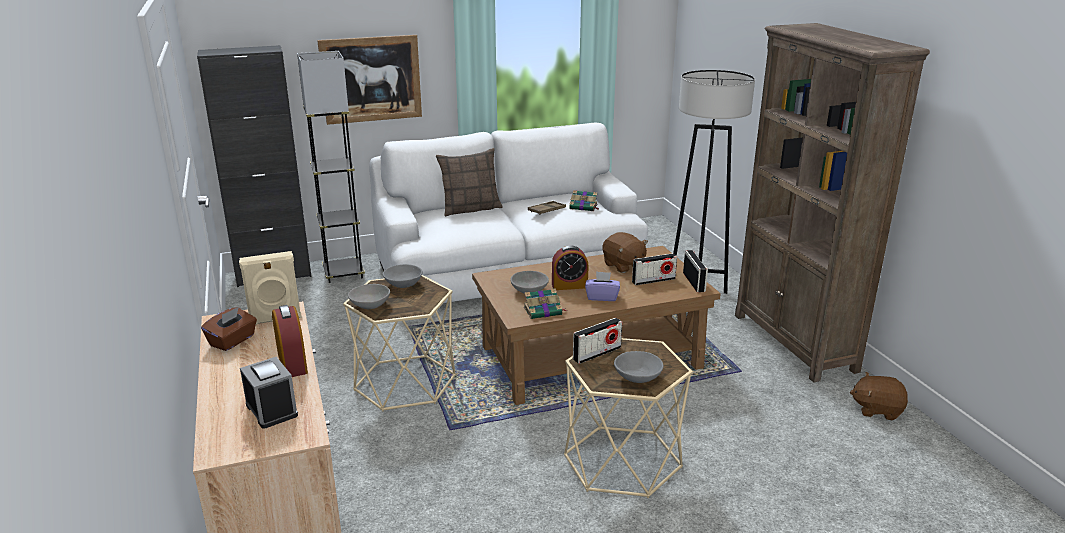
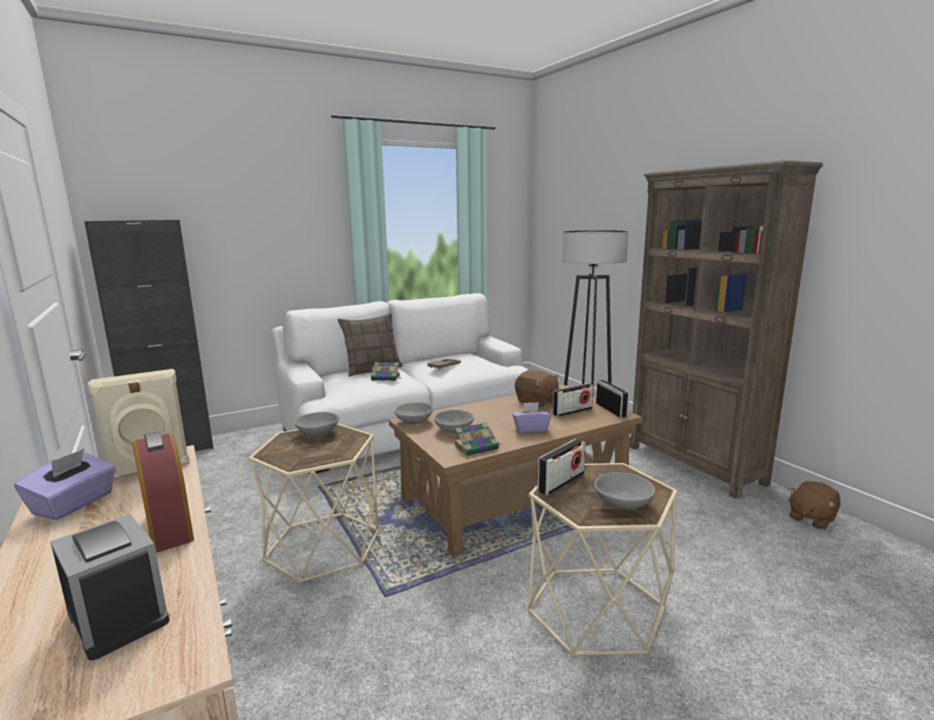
camera: 10 degrees left, 10 degrees down
brown tissue box [201,307,257,351] -> purple tissue box [14,449,116,520]
grey floor lamp [297,51,365,283] -> none
picture [317,35,422,125] -> none
grey bowl [348,284,390,309] -> grey bowl moved to [394,402,433,425]
alarm clock [552,246,589,290] -> none
book [569,190,599,211] -> book moved to [371,362,402,381]
brown plush toy [850,372,908,420] -> brown plush toy turned 45 degrees counterclockwise [788,481,841,530]

